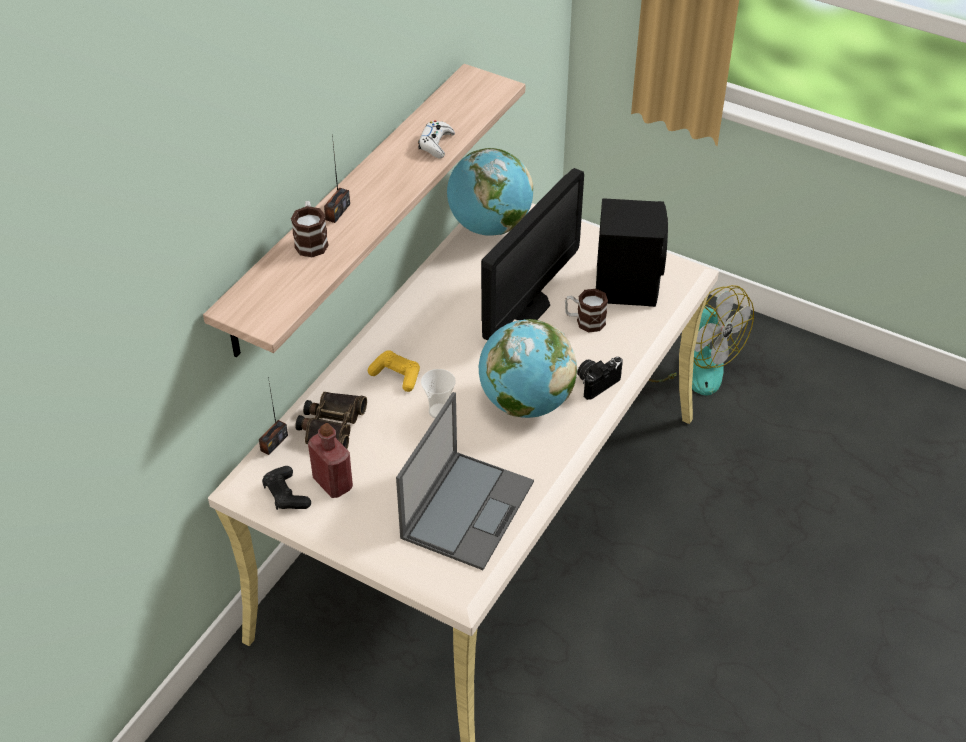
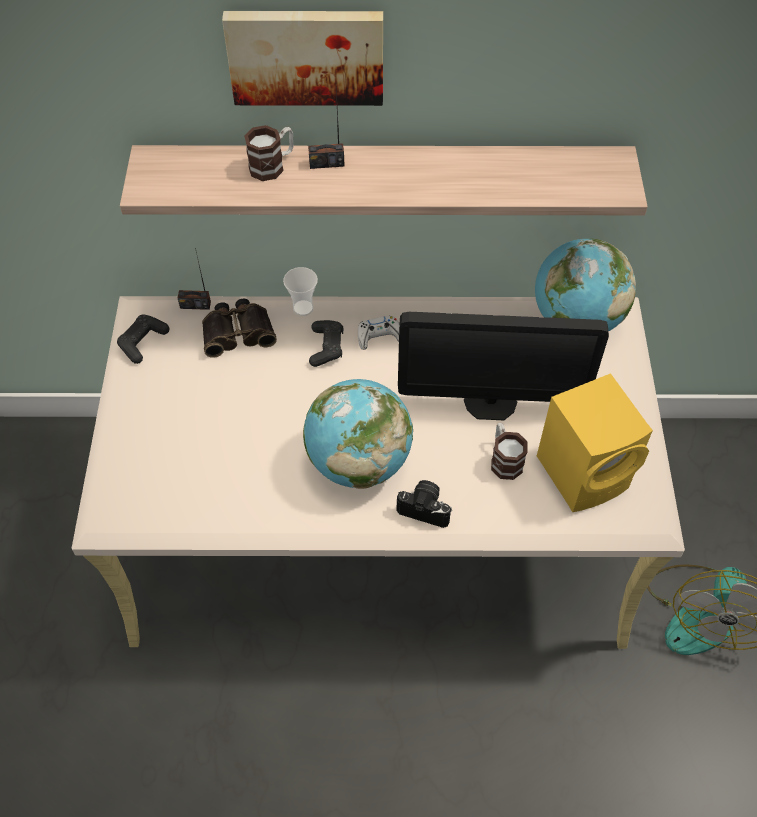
camera: 60 degrees right, 10 degrees up
red bottle [308,423,353,498] -> none
yellow game controller [368,350,420,392] -> black game controller [309,320,343,367]
laptop [396,392,534,570] -> none
white game controller [418,120,455,159] -> white game controller moved to [358,316,400,350]
cup [421,369,456,418] -> cup moved to [283,267,318,316]
black speaker [596,198,668,307] -> yellow speaker [537,373,653,512]
none -> picture [222,11,383,106]

